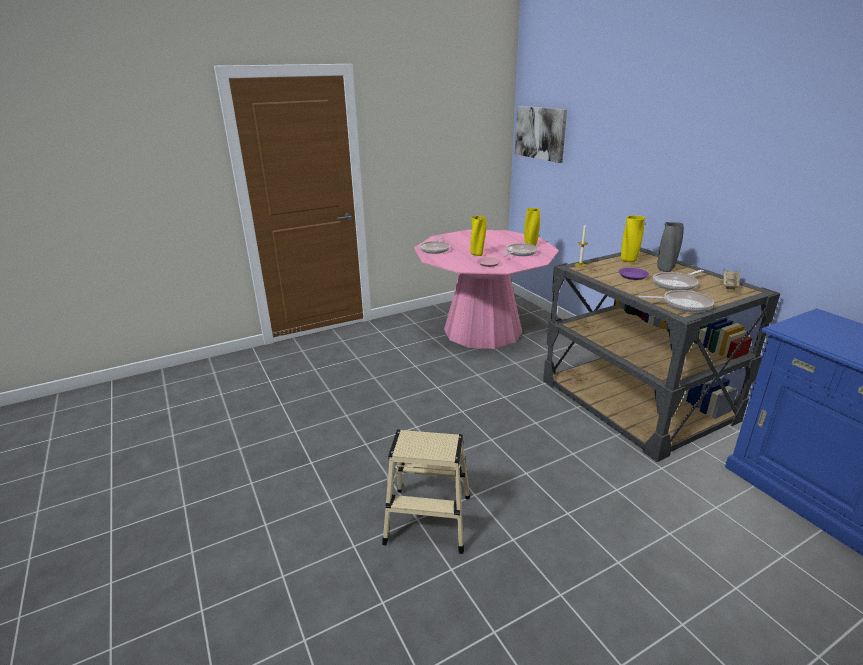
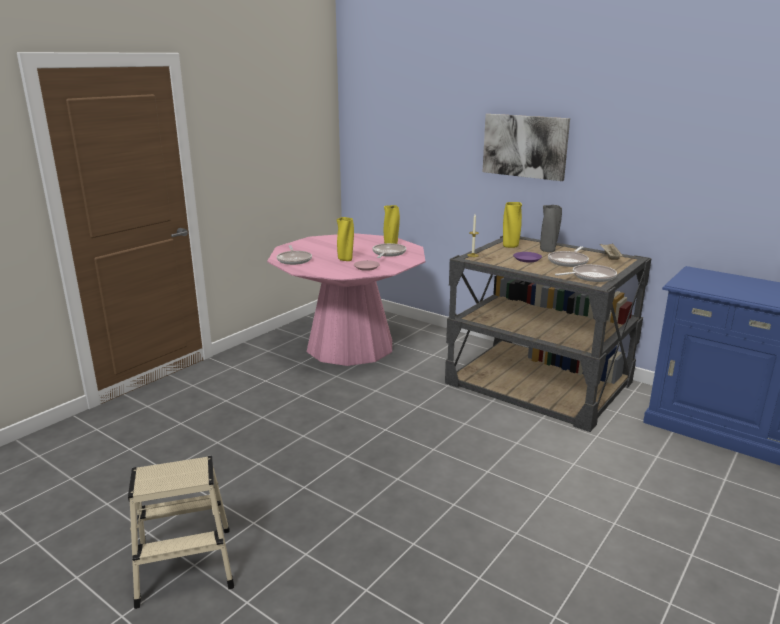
camera: 25 degrees left, 5 degrees down
beige step ladder [382,429,470,554] -> beige step ladder moved to [128,455,234,609]
picture [515,106,567,163] -> picture moved to [483,114,570,181]

